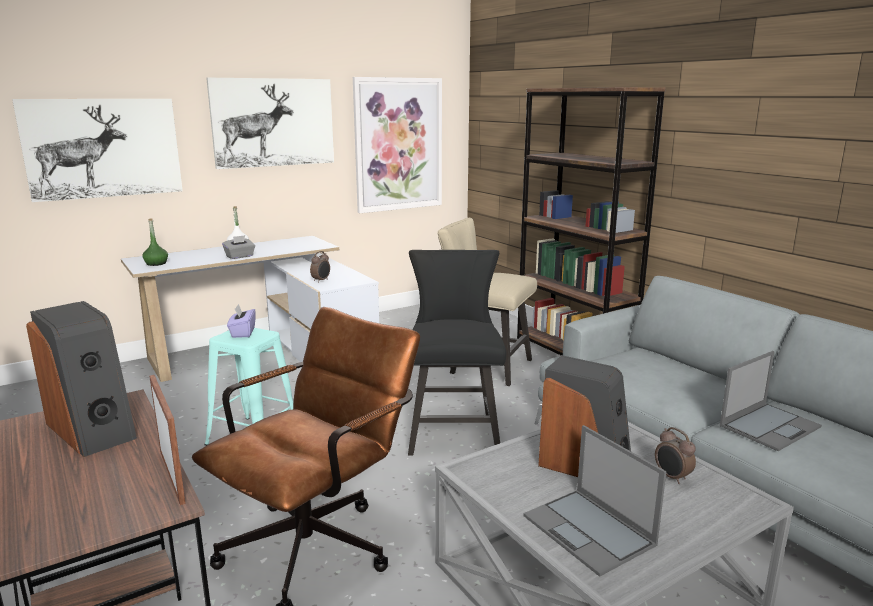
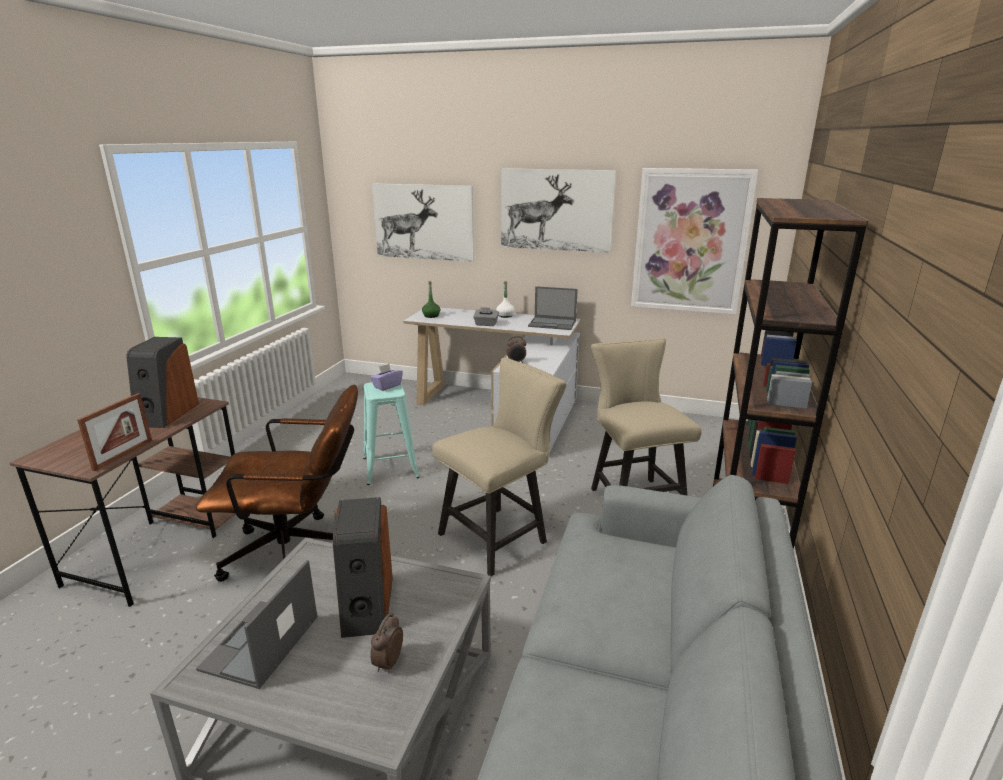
camera: 50 degrees right, 5 degrees up
black chair [408,250,506,456] -> beige chair [432,357,567,576]
laptop [720,351,822,451] -> laptop moved to [528,286,578,330]

